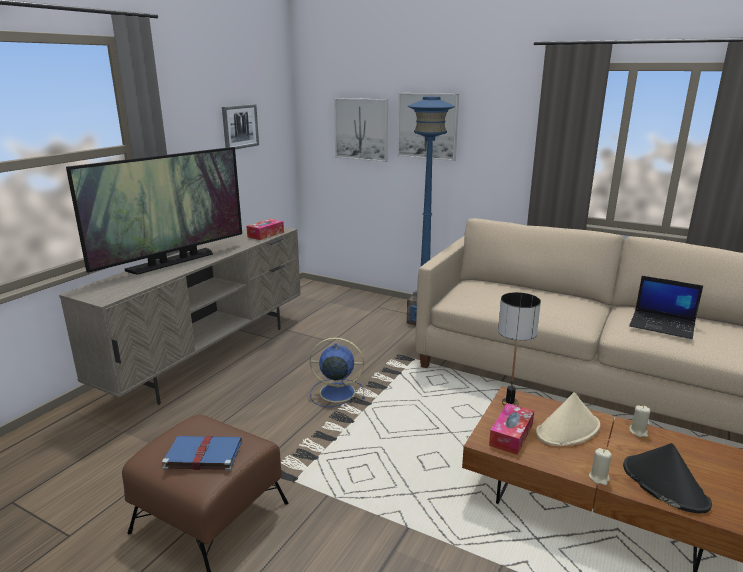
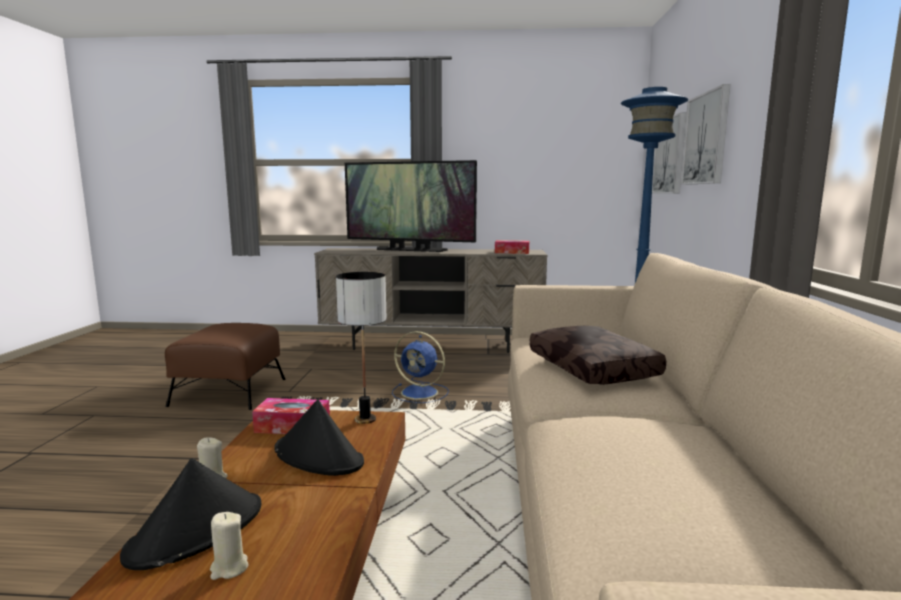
camera: 65 degrees right, 10 degrees down
blue book [159,436,242,471] -> none
picture [222,104,259,150] -> none
blue fan [310,337,364,407] -> blue fan turned 135 degrees clockwise [392,331,449,403]
beige hat [536,392,600,446] -> black hat [274,399,364,476]
laptop [629,276,703,339] -> none
beige candle [629,405,650,437] -> beige candle moved to [210,512,248,580]
none -> brown pillow [529,326,666,385]

